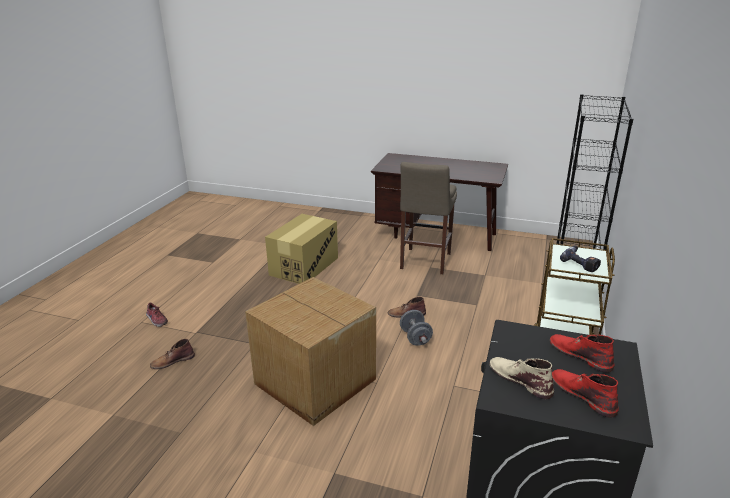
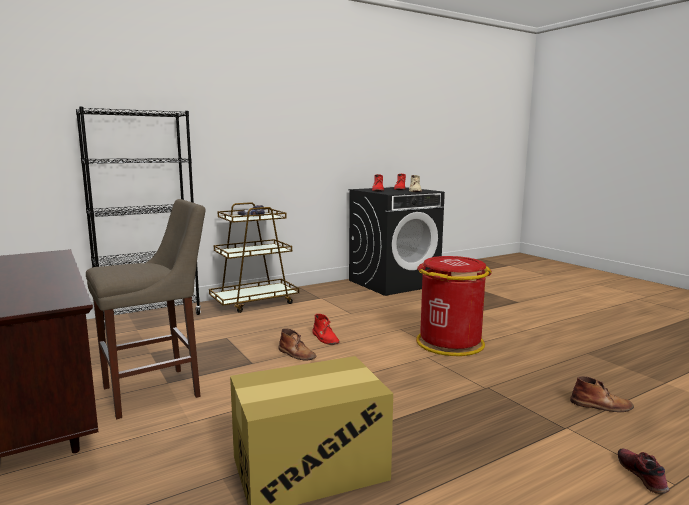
camera: 140 degrees left, 15 degrees down
cardboard box [245,277,376,426] -> red trash can [416,256,492,356]
grey dumbbell [400,310,433,346] -> red boot [312,314,340,345]

